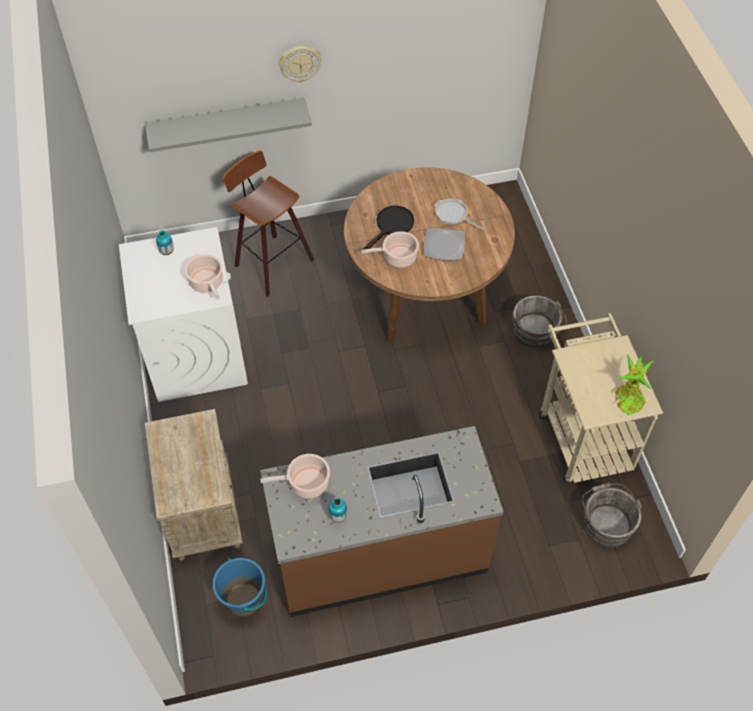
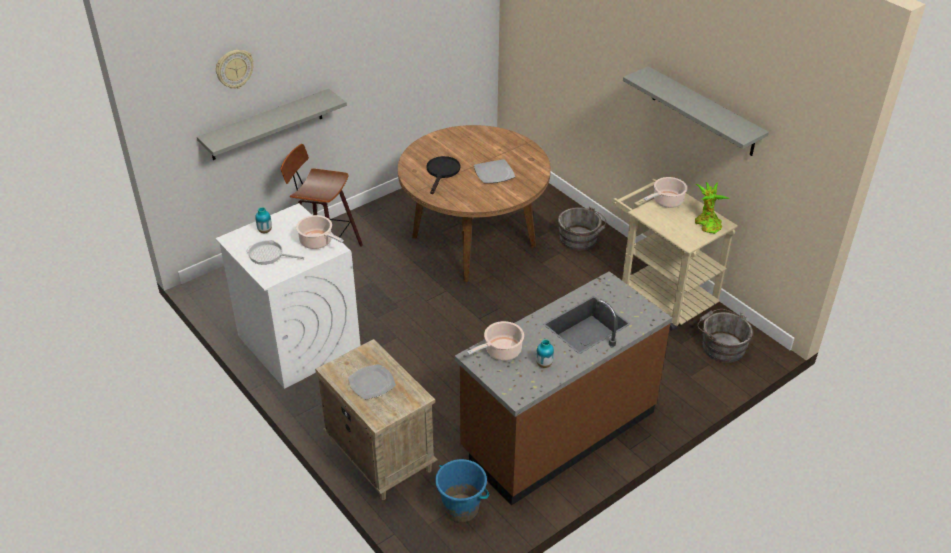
camera: 25 degrees left, 15 degrees down
wall clock [279,46,321,83] -> wall clock moved to [216,50,254,89]
cooking pot [361,231,419,268] -> cooking pot moved to [644,177,687,208]
frying pan [435,199,484,230] -> frying pan moved to [246,240,304,265]
none -> plate [348,364,396,399]
none -> grey shelf [623,66,769,156]

